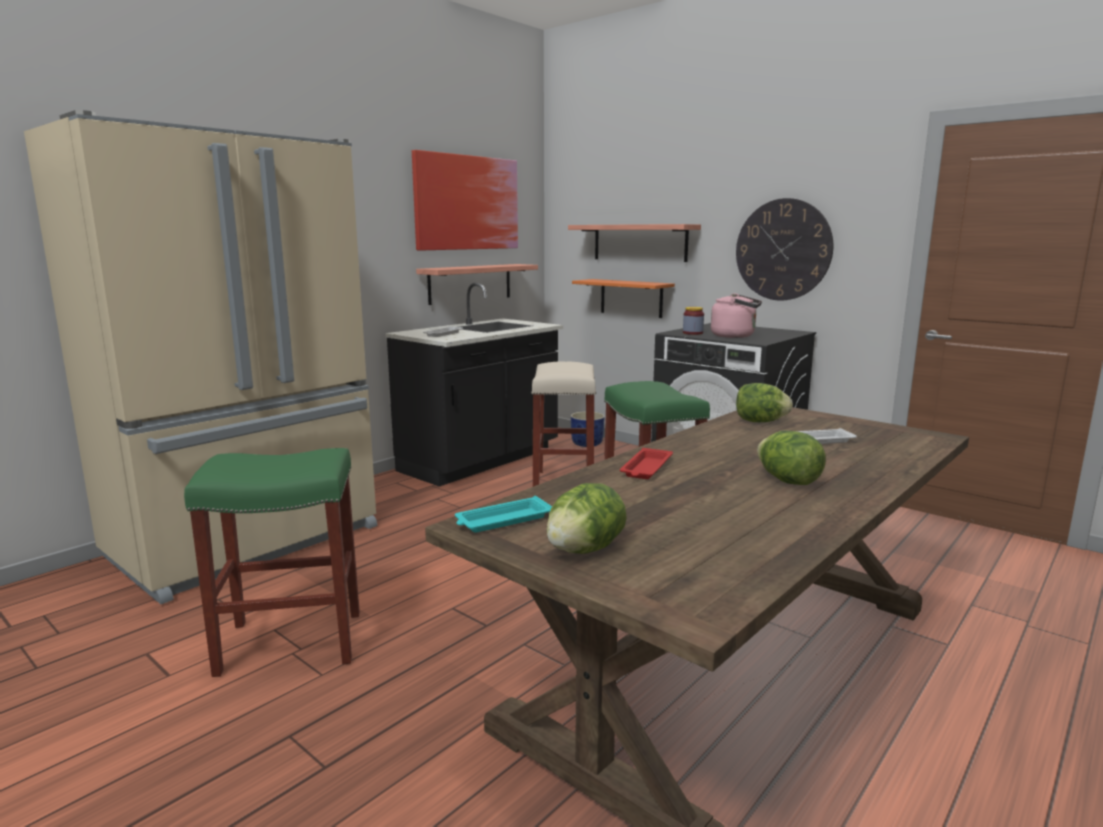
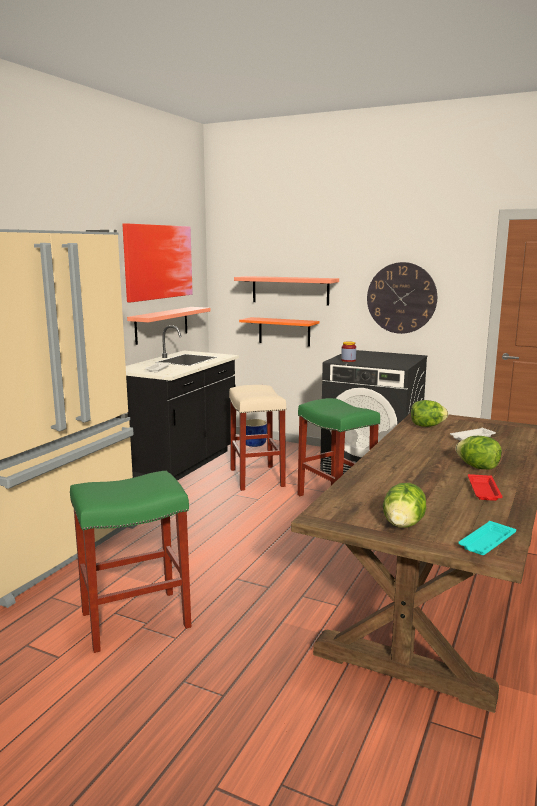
camera: 15 degrees left, 0 degrees up
turquoise tray [455,496,552,533] -> turquoise tray moved to [458,521,516,555]
red tray [620,448,673,479] -> red tray moved to [468,474,503,501]
pink kettle [711,293,762,338] -> none

